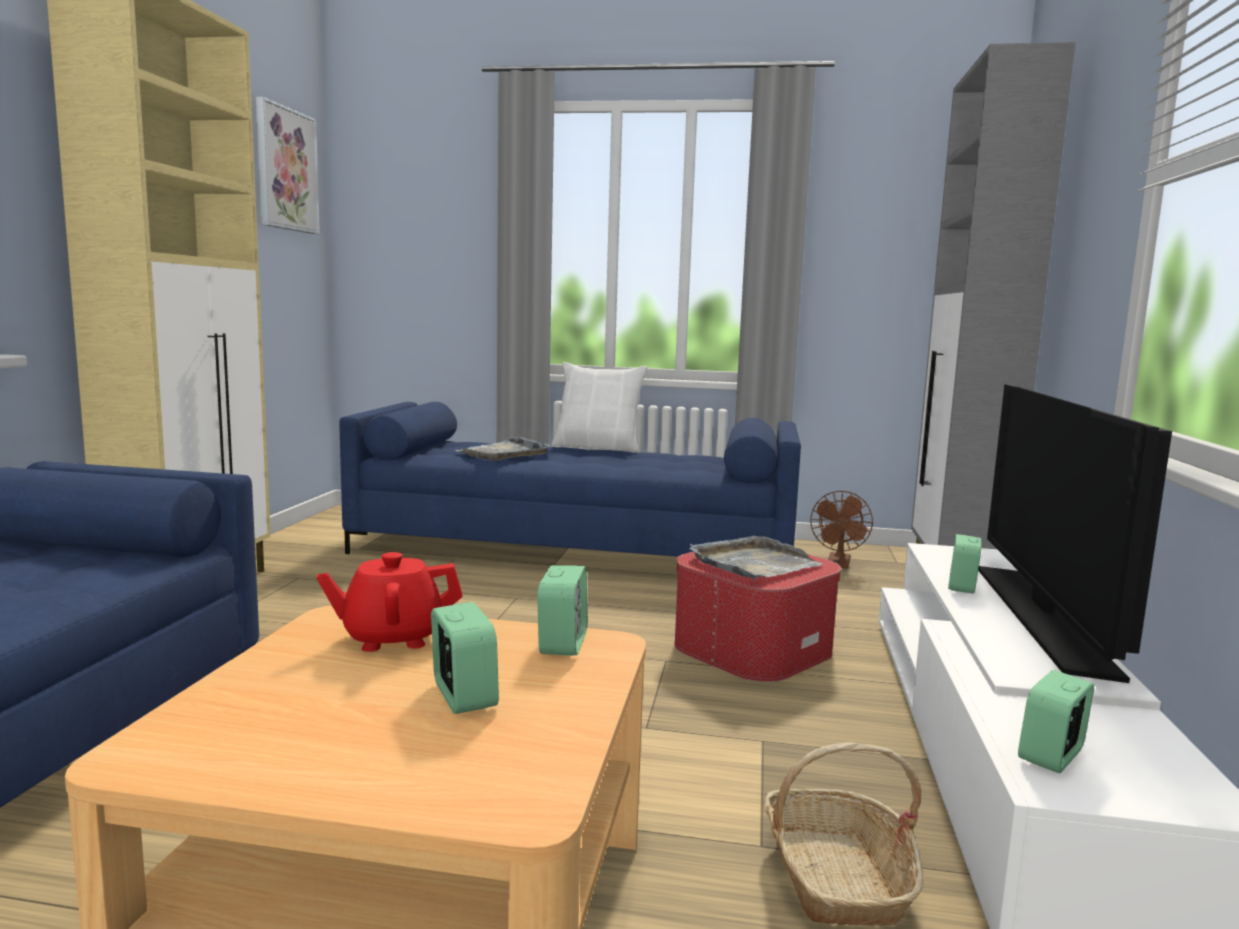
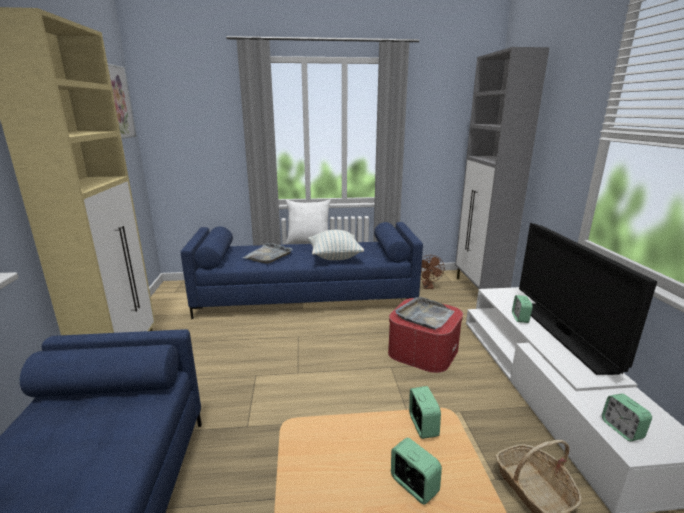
camera: 15 degrees left, 10 degrees up
red teapot [316,552,463,652] -> none
alarm clock [1018,670,1094,773] -> alarm clock turned 45 degrees counterclockwise [602,393,652,441]
none -> pillow [308,230,364,260]

